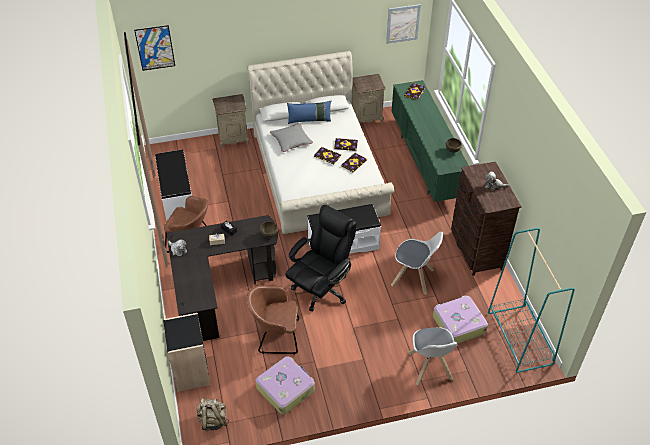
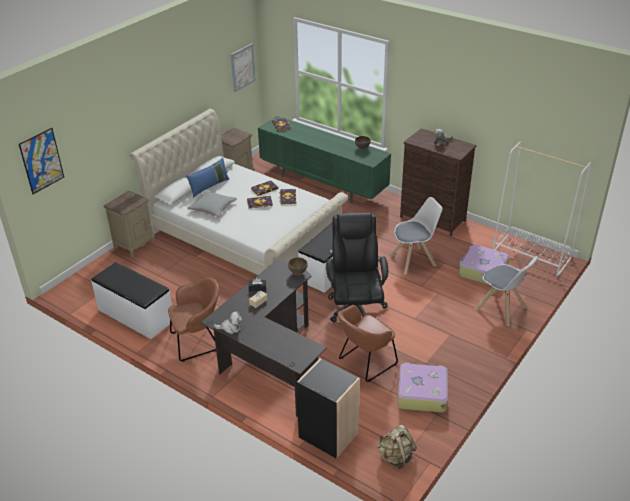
camera: 40 degrees left, 10 degrees down
turquoise clothes rack [488,228,575,373] -> white clothes rack [493,142,592,277]

